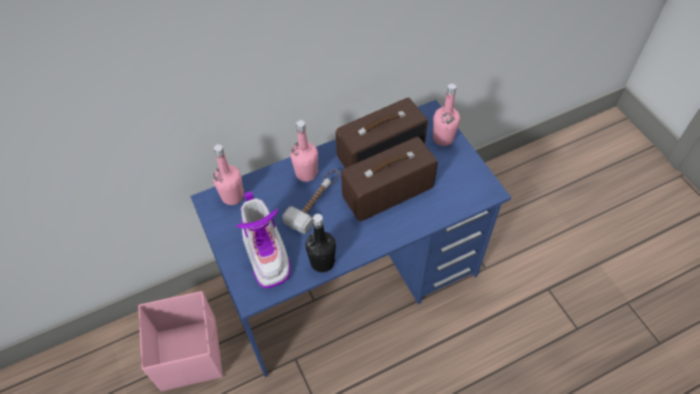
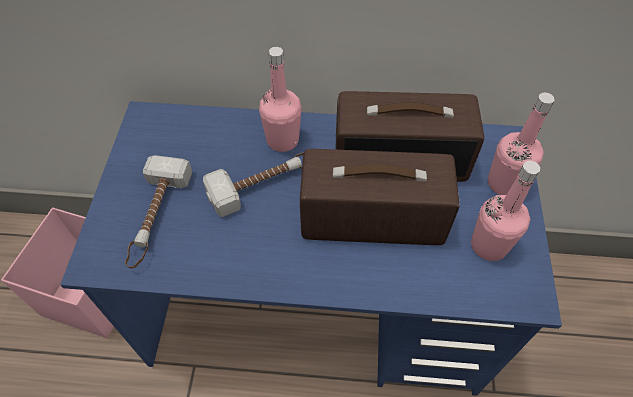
camera: 30 degrees right, 0 degrees up
pink bottle [213,144,244,205] -> pink bottle moved to [471,161,540,261]
boot [236,191,290,288] -> hammer [125,155,192,268]
black bottle [306,214,336,272] -> none

